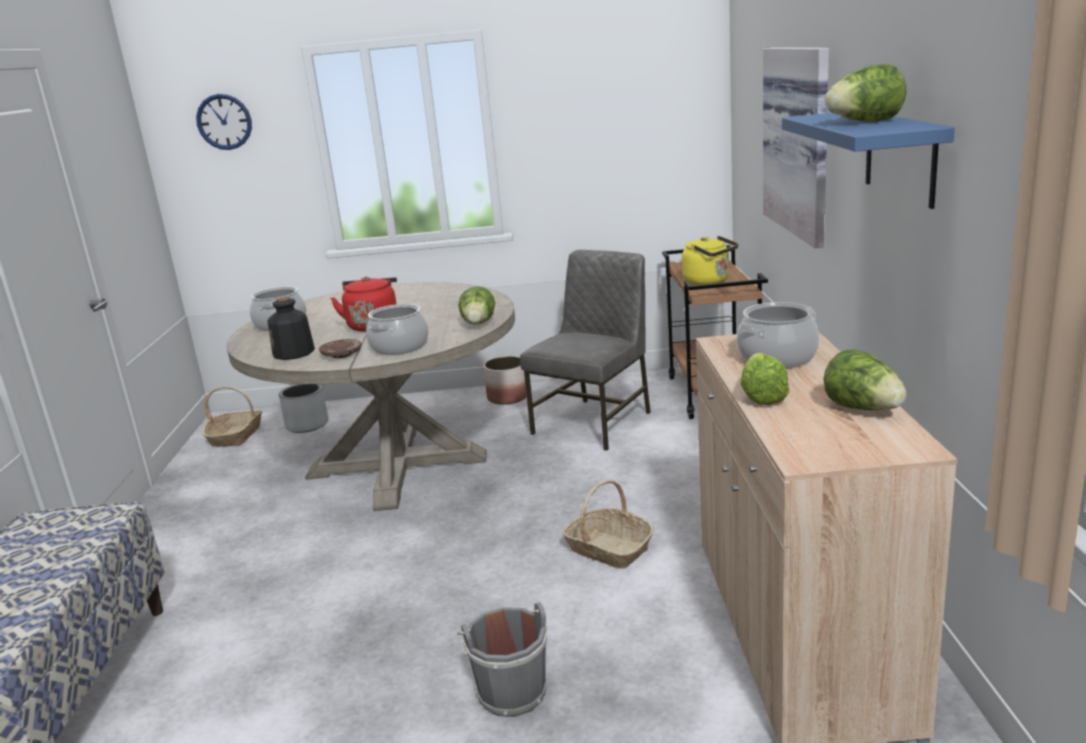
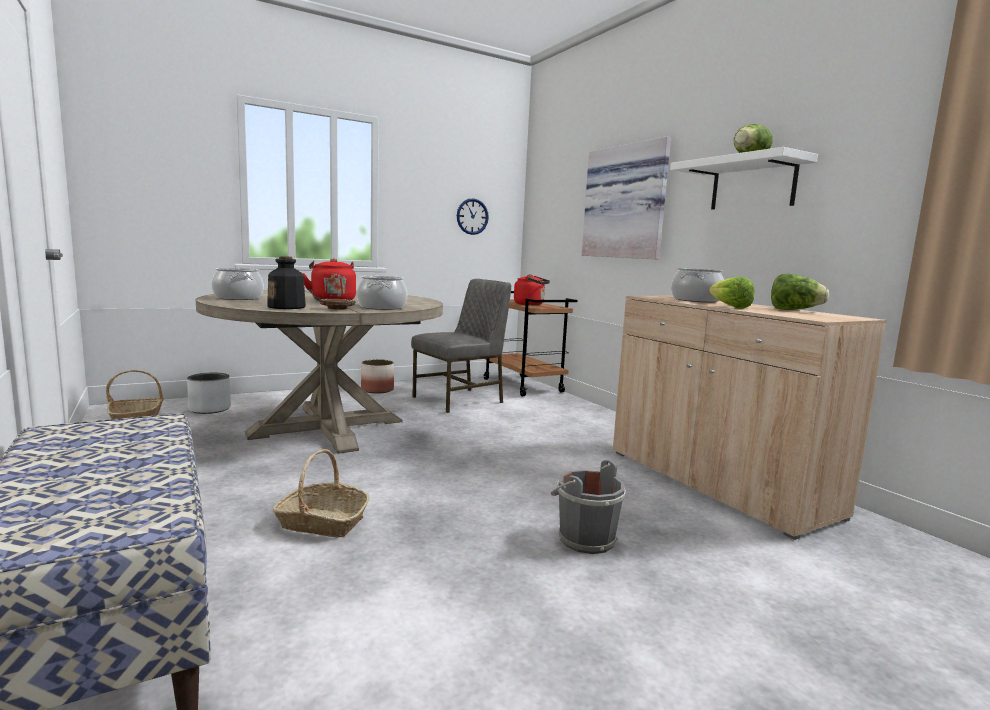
camera: 30 degrees left, 10 degrees down
wall clock [196,94,252,150] -> wall clock moved to [457,198,489,235]
lettuce [458,286,495,325] -> none
grey chair [520,250,651,451] -> grey chair turned 45 degrees clockwise [411,279,511,413]
basket [562,480,654,569] -> basket moved to [273,449,370,537]
yellow kettle [682,236,738,285] -> red kettle [514,274,550,305]
blue shelf [782,113,955,209] -> white shelf [670,147,818,209]

